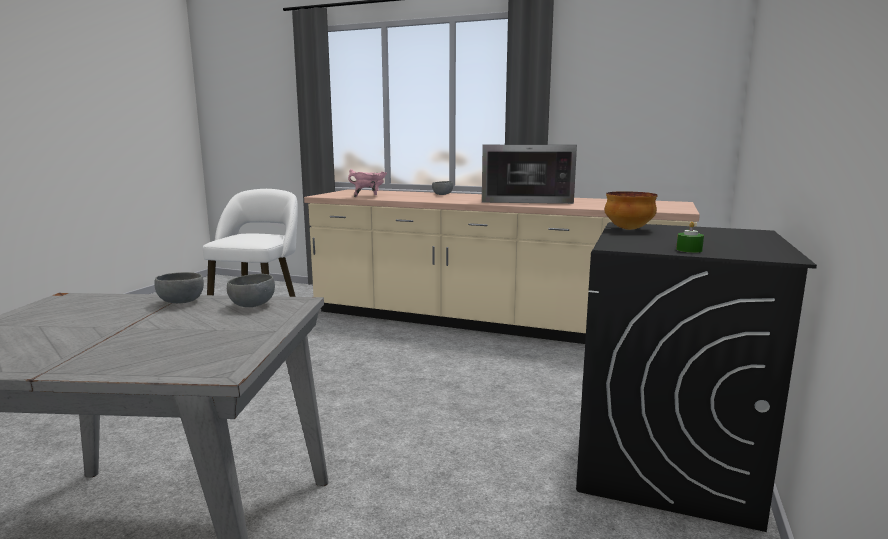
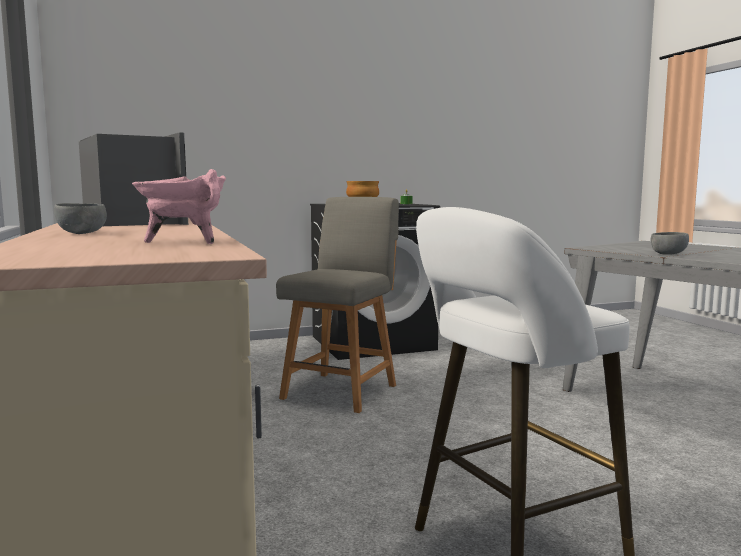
camera: 130 degrees left, 5 degrees down
grey bowl [227,274,275,307] -> none
none -> grey chair [276,197,399,413]

